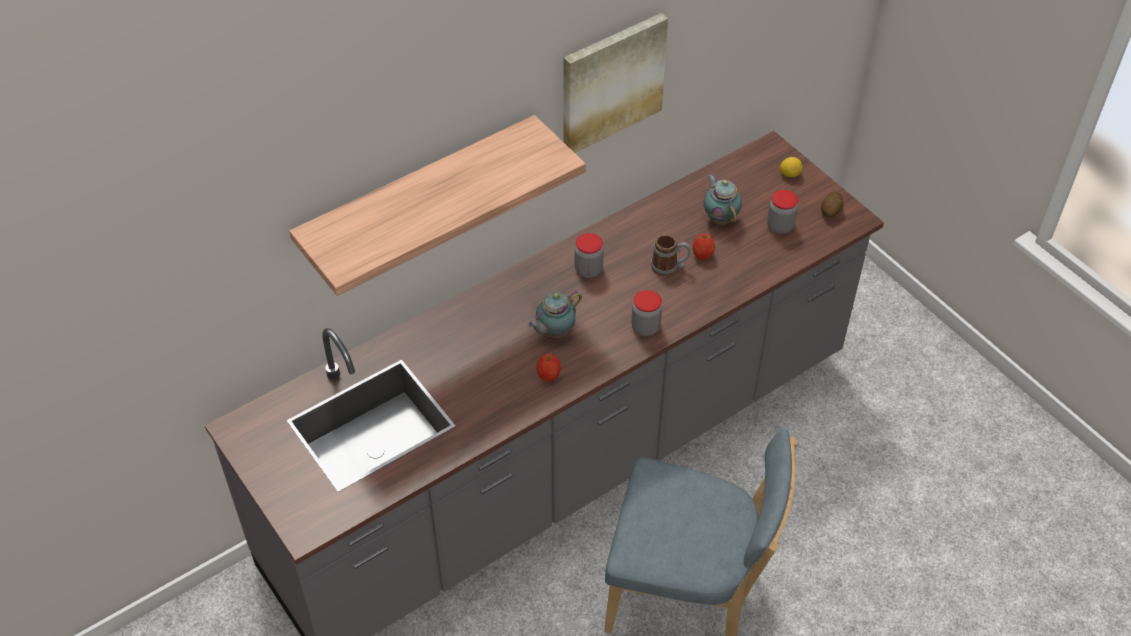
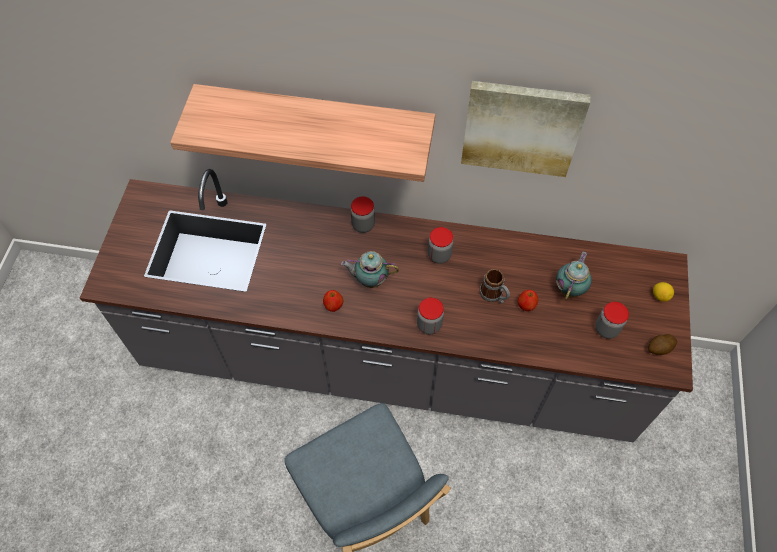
camera: 45 degrees right, 10 degrees up
none -> jar [350,196,375,233]

